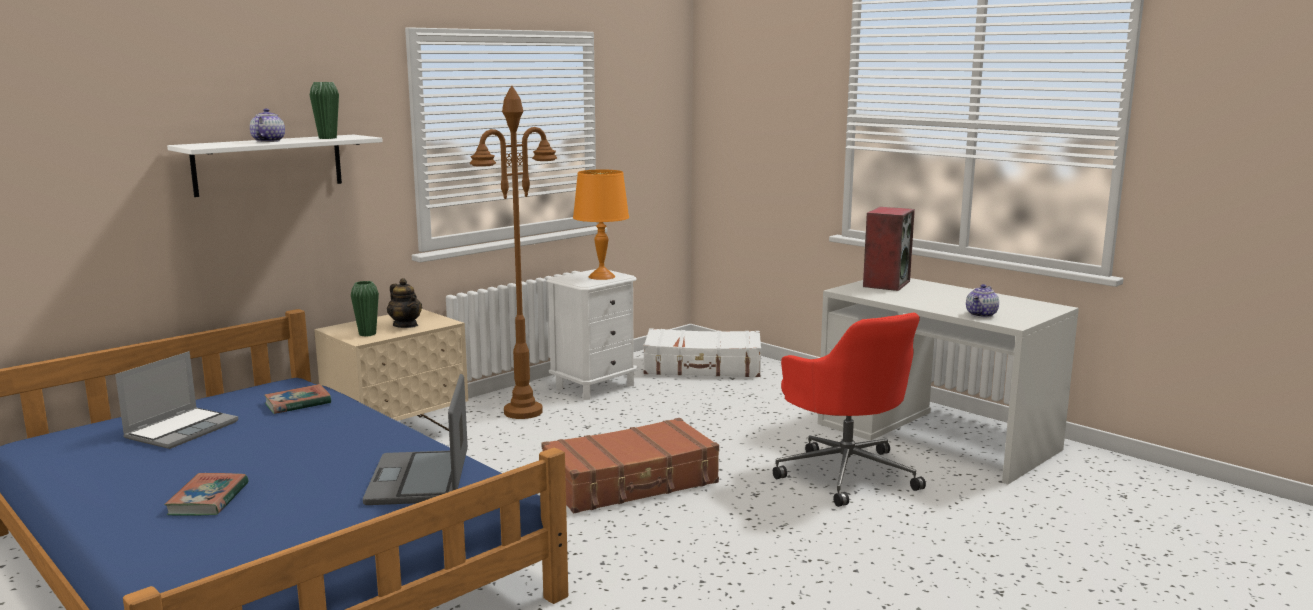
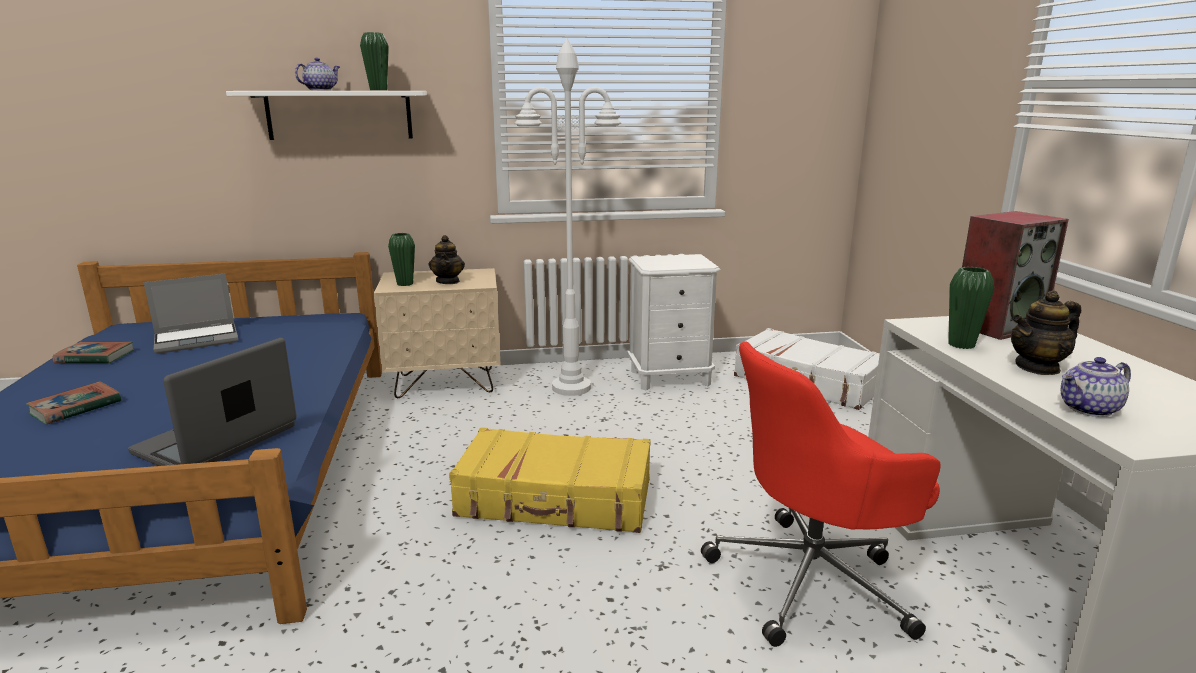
camera: 35 degrees right, 5 degrees up
book [264,384,331,414] -> book moved to [52,341,134,364]
brown floor lamp [470,86,557,419] -> white floor lamp [514,38,621,396]
brown suitcase [541,418,719,513] -> yellow suitcase [449,427,651,533]
orange table lamp [573,169,629,280] -> none
red office chair [773,313,926,507] -> red office chair turned 60 degrees clockwise [701,342,941,647]
none -> green vase [948,267,994,349]
none -> teapot [1011,290,1081,375]

